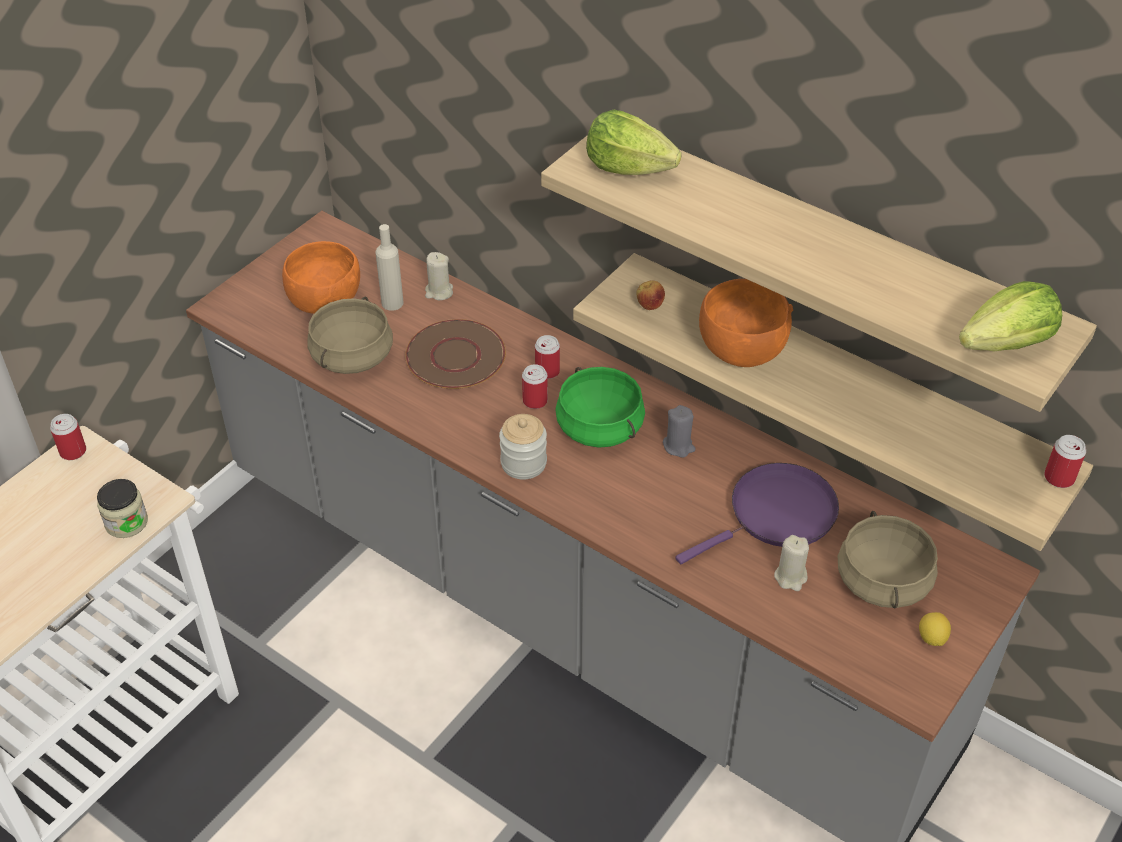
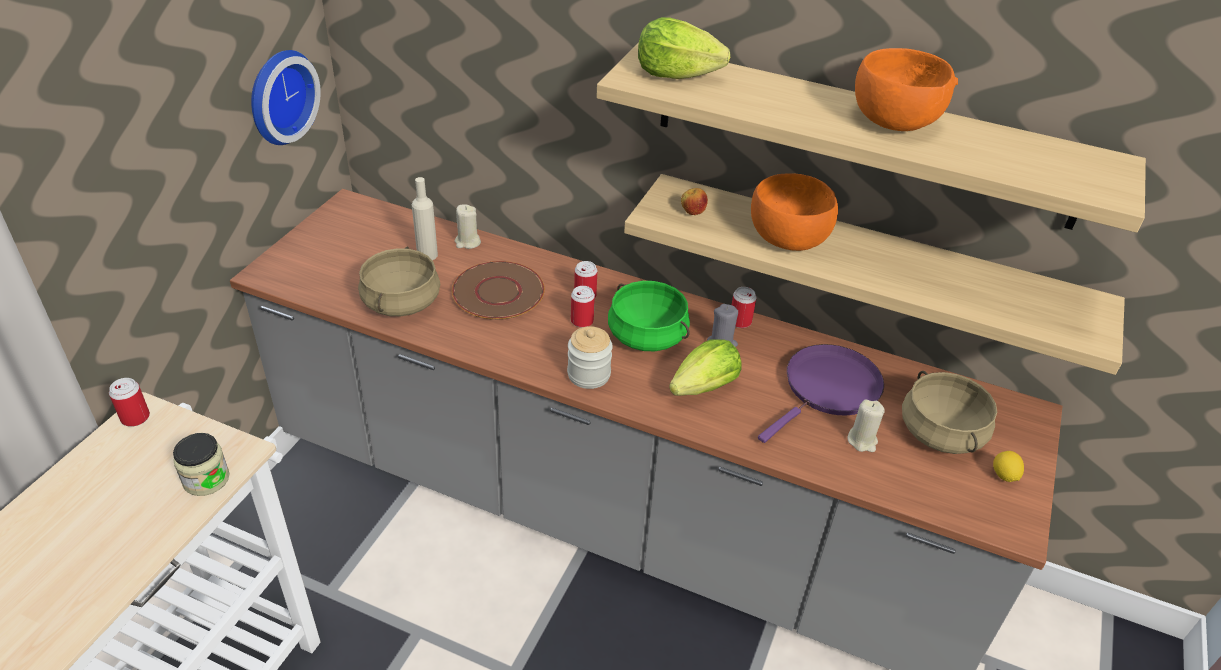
camera: 15 degrees left, 5 degrees down
orange bowl [282,241,360,314] -> orange bowl moved to [855,48,958,131]
lettuce [959,281,1062,352] -> lettuce moved to [669,339,742,396]
can [1044,435,1086,488] -> can moved to [732,287,756,328]
none -> wall clock [251,50,321,145]

